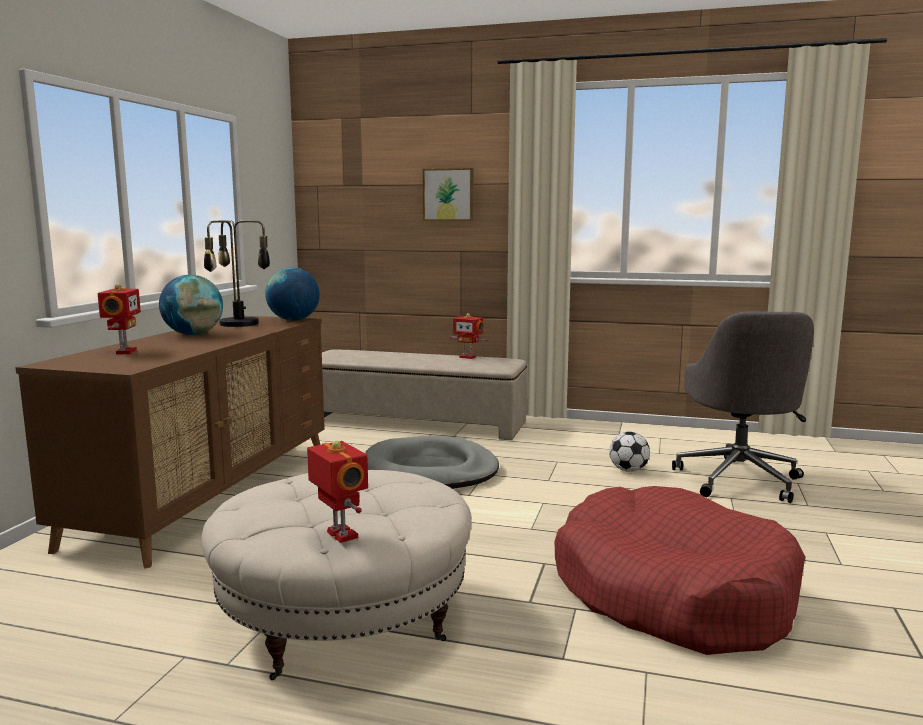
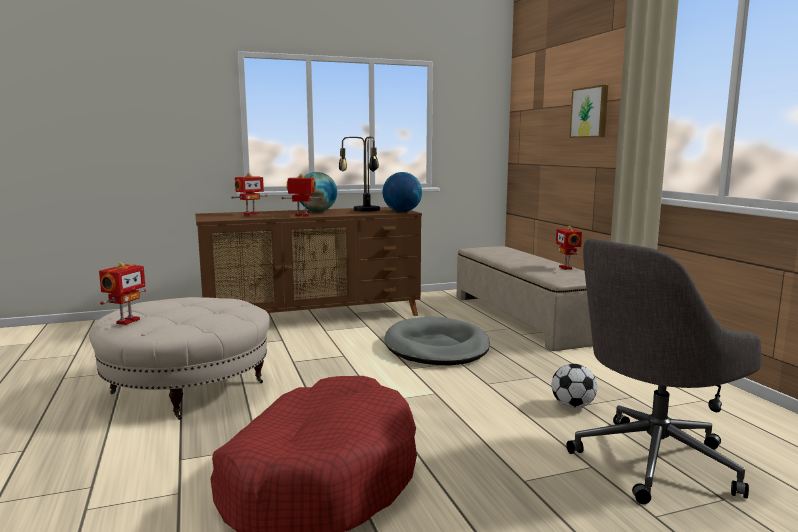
camera: 55 degrees right, 0 degrees up
none -> toy robot [282,174,322,216]

